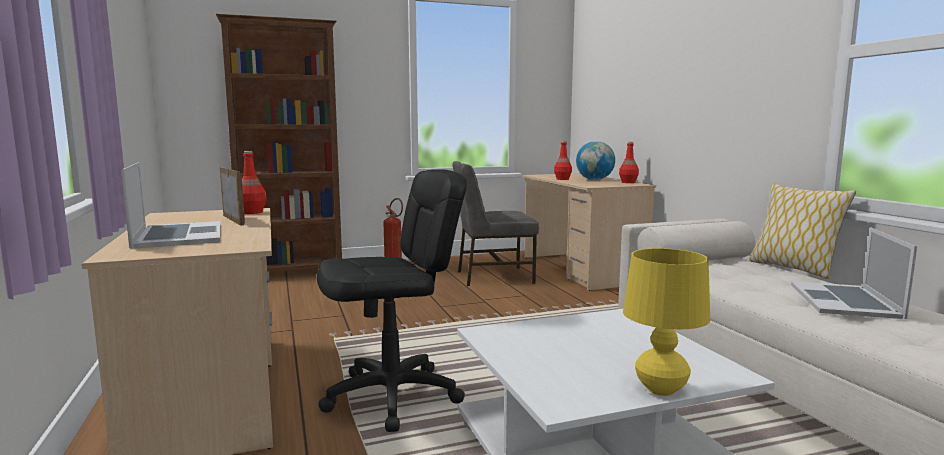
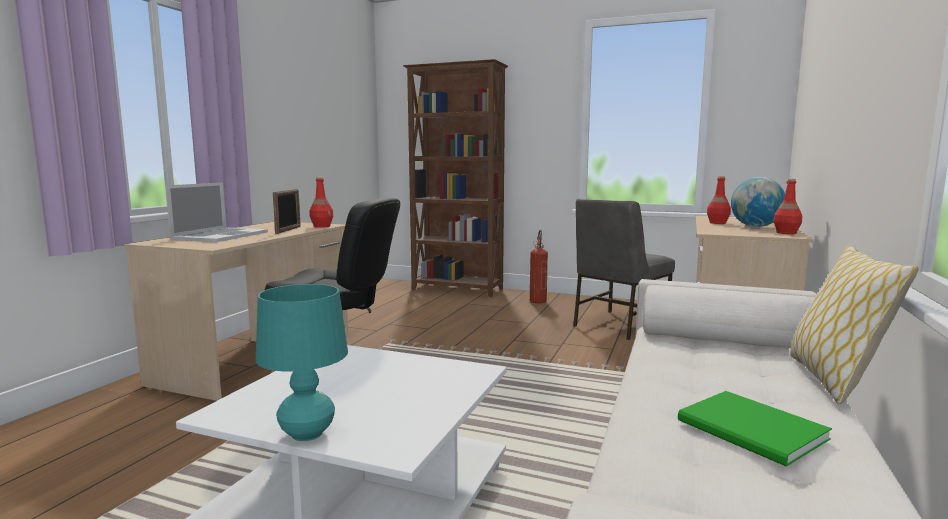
camera: 40 degrees right, 0 degrees up
grey chair [452,161,539,286] -> grey chair turned 75 degrees counterclockwise [573,199,675,340]
yellow table lamp [623,248,710,396] -> turquoise table lamp [256,284,348,441]
laptop [791,227,917,319] -> green book [678,391,832,467]

